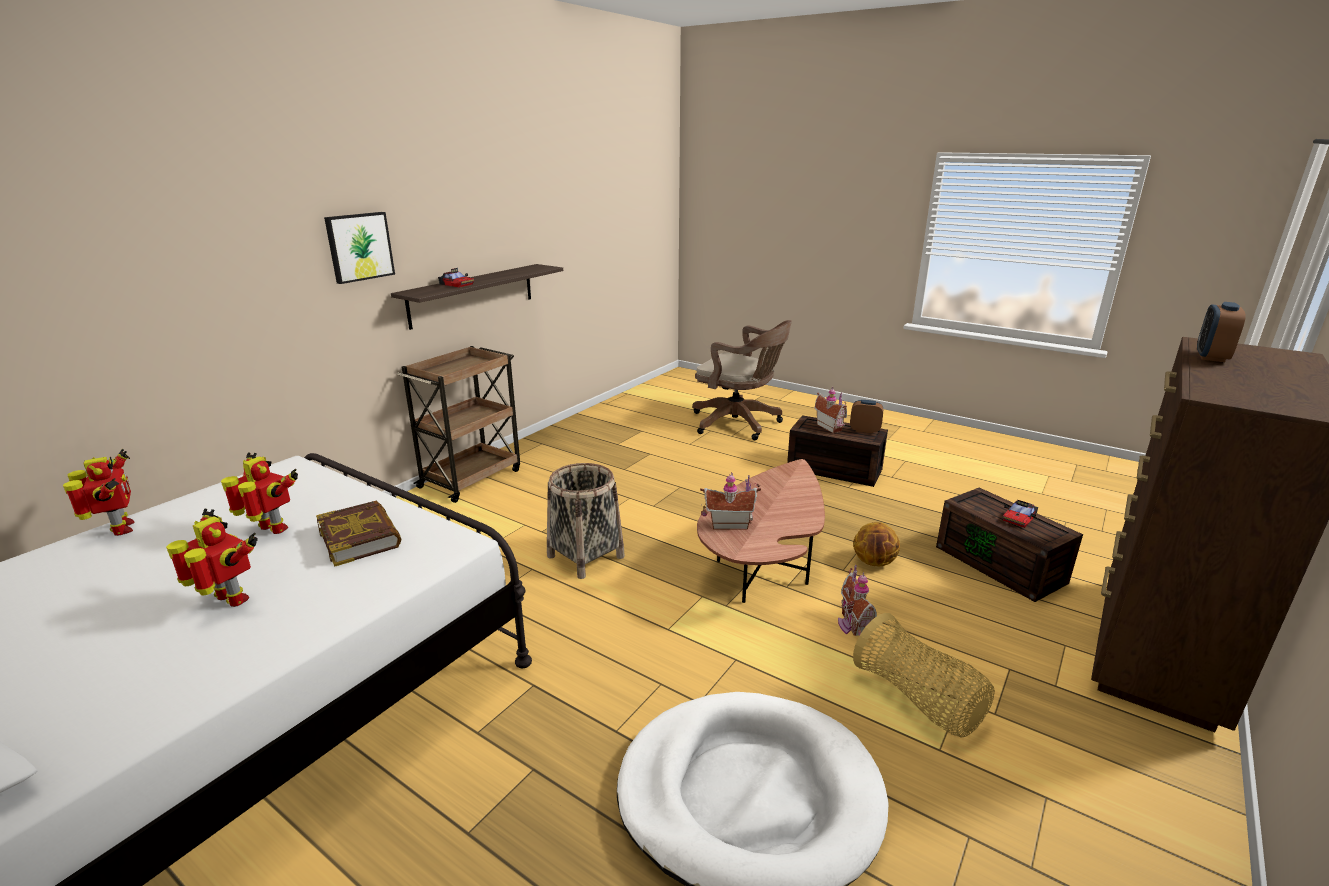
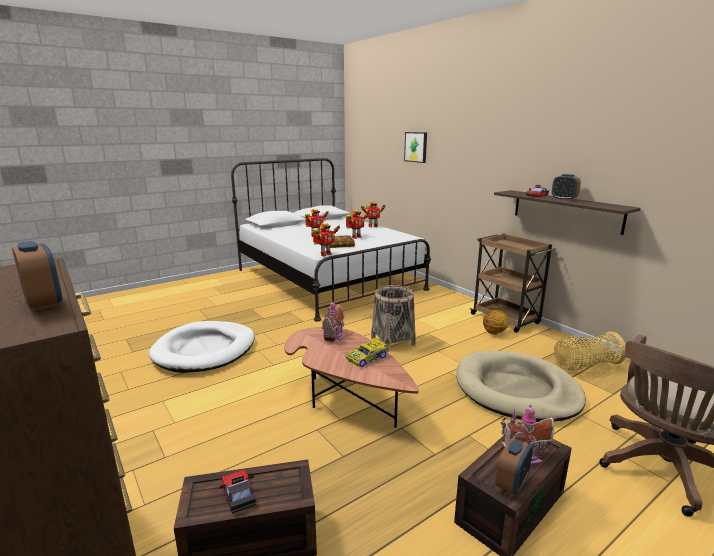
camera: 110 degrees right, 5 degrees down
picture [324,212,395,284] -> picture moved to [404,132,427,163]
toy house [838,565,877,636] -> none
basketball [853,522,900,566] -> basketball moved to [483,310,509,335]
basket [853,613,995,737] -> basket moved to [554,331,626,370]
none -> toy robot [313,223,340,256]
none -> toy car [345,337,388,368]
none -> beige dog bed [456,351,586,422]
none -> alarm clock [552,174,581,201]

